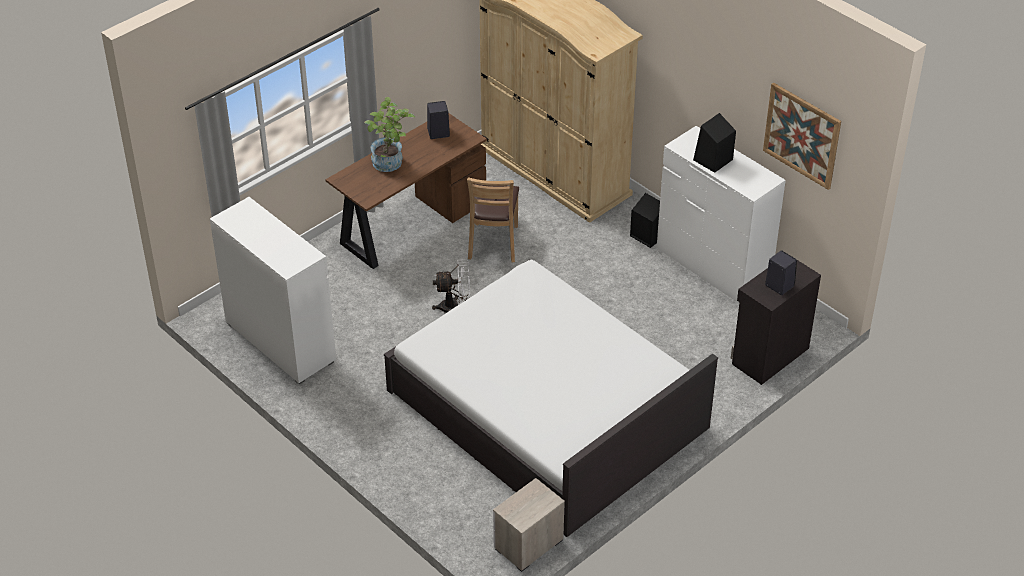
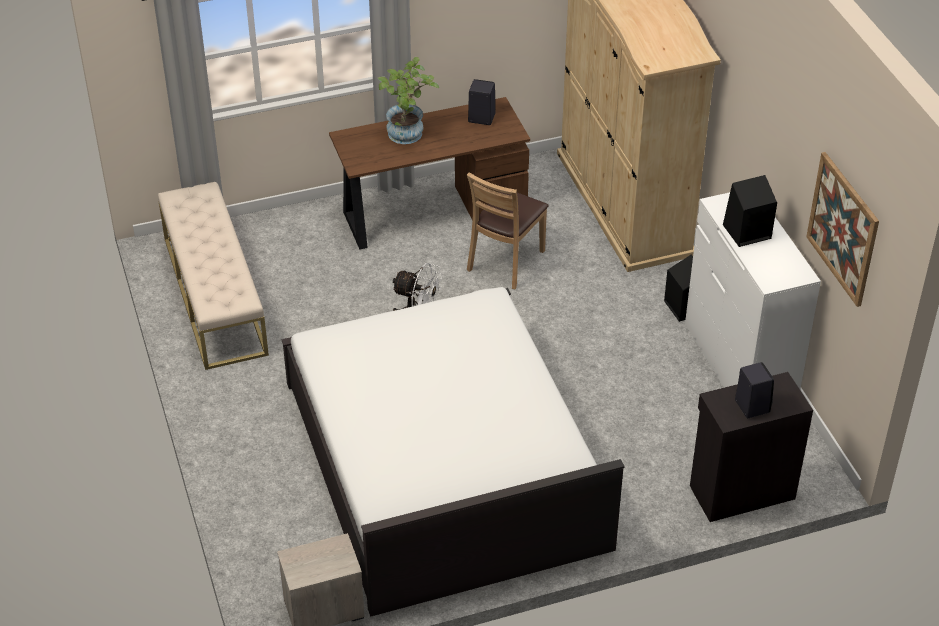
camera: 25 degrees right, 0 degrees up
white dresser [210,197,336,385] -> beige bench [158,182,269,370]

